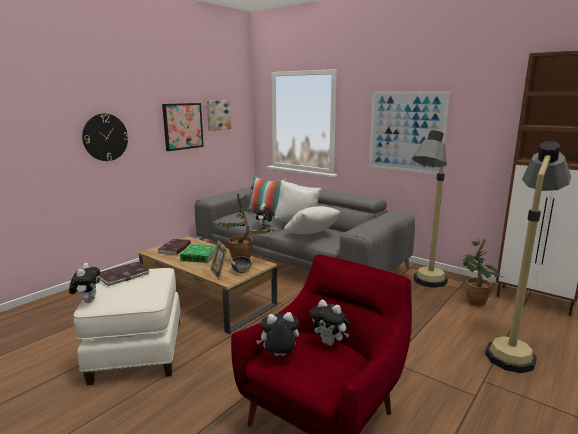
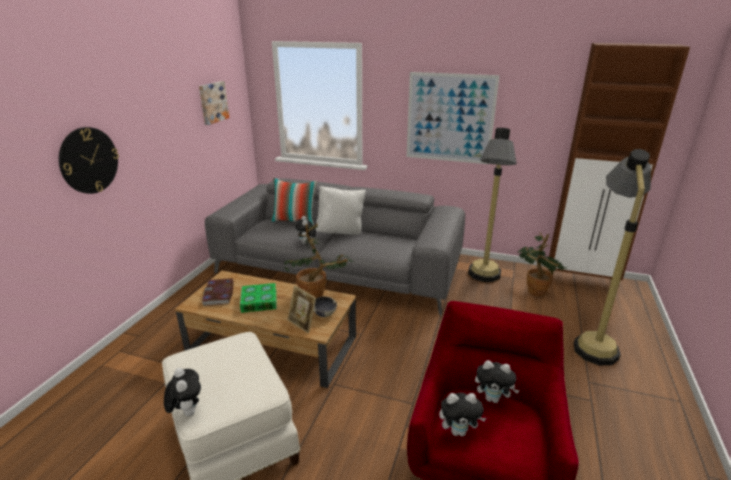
camera: 20 degrees left, 10 degrees up
book [98,262,150,286] -> none
picture [162,103,204,151] -> none
plush toy [256,312,299,356] -> plush toy turned 150 degrees counterclockwise [439,393,486,436]
white pillow [284,206,340,234] -> none

